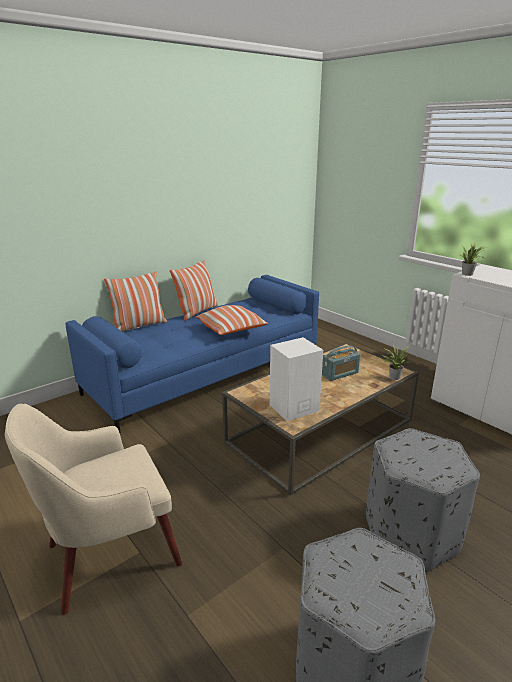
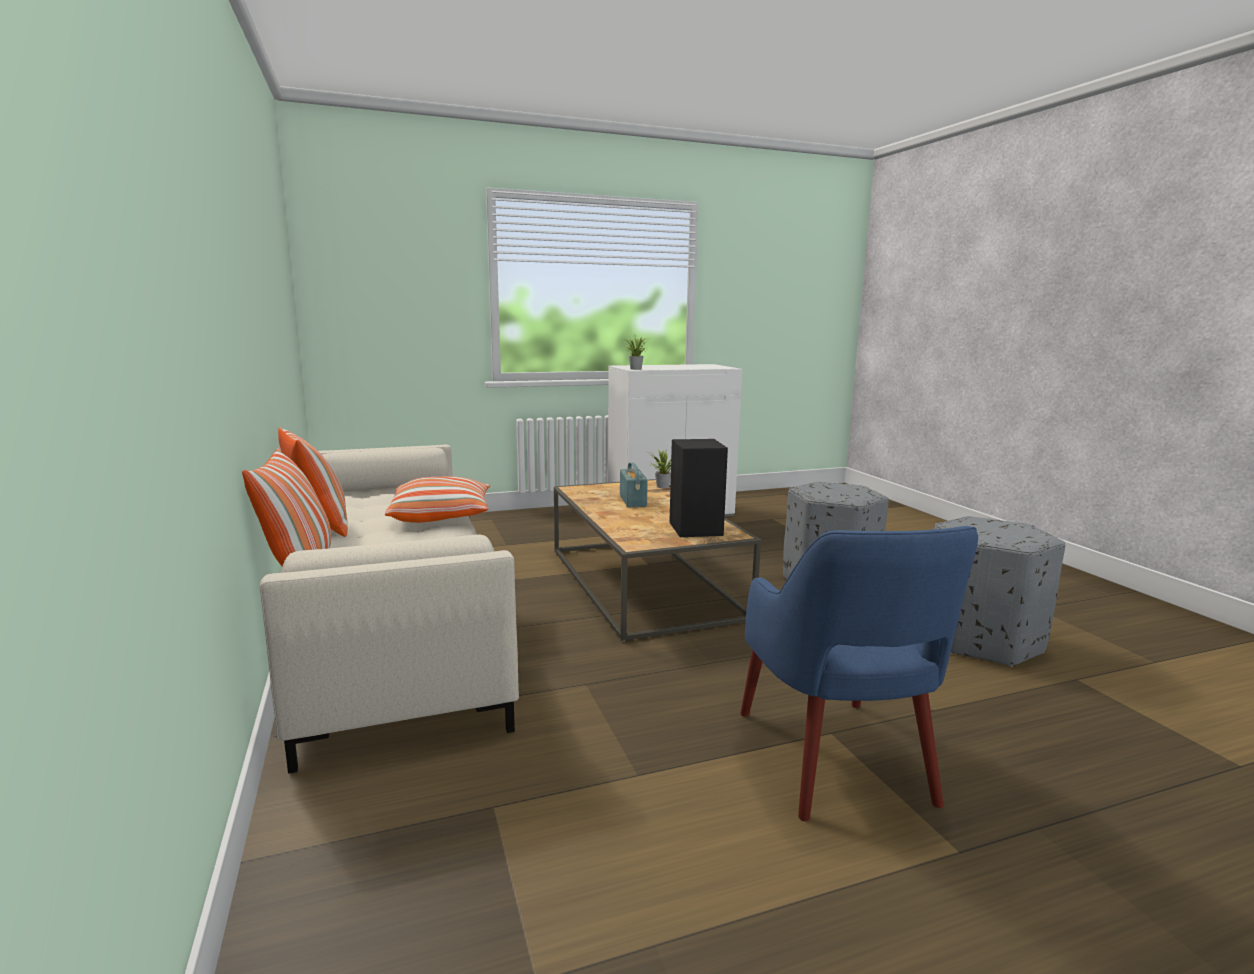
camera: 70 degrees left, 10 degrees down
beige armchair [5,404,182,615] -> blue armchair [740,526,978,821]
blue sofa [66,275,319,433] -> beige sofa [259,444,519,774]
white speaker [270,337,323,421] -> black speaker [669,439,728,537]

